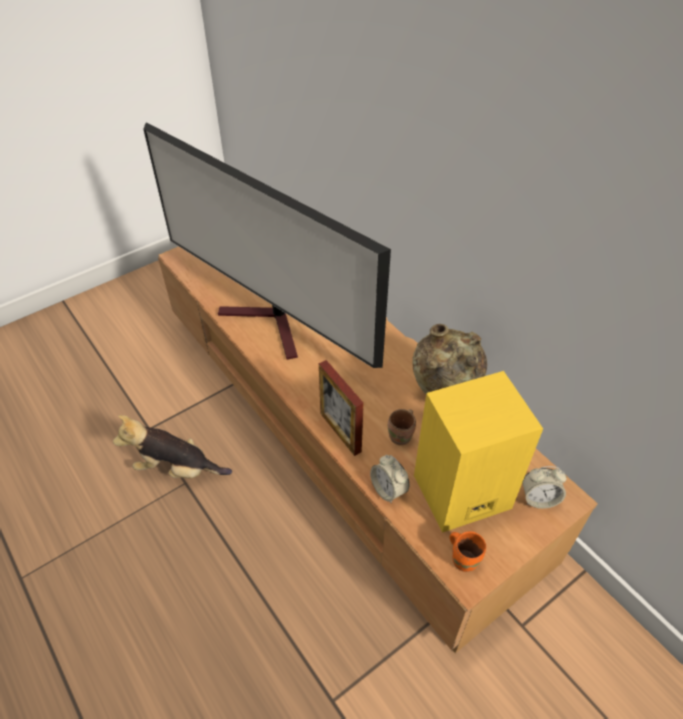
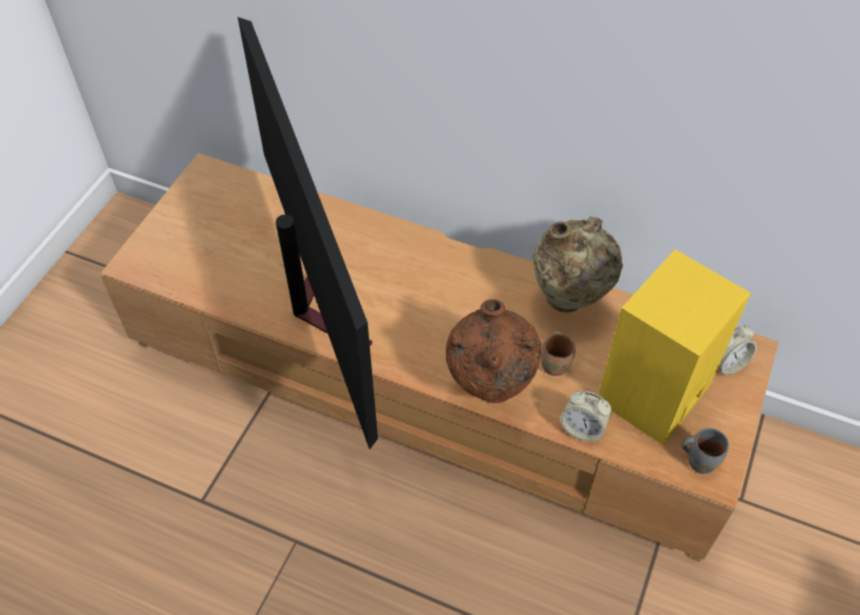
camera: 30 degrees left, 5 degrees up
plush toy [113,415,232,478] -> none
television [143,122,391,368] -> television turned 120 degrees counterclockwise [238,17,378,450]
picture frame [319,360,364,456] -> brown vase [446,299,541,403]
orange mug [449,531,486,572] -> grey mug [681,428,729,474]

